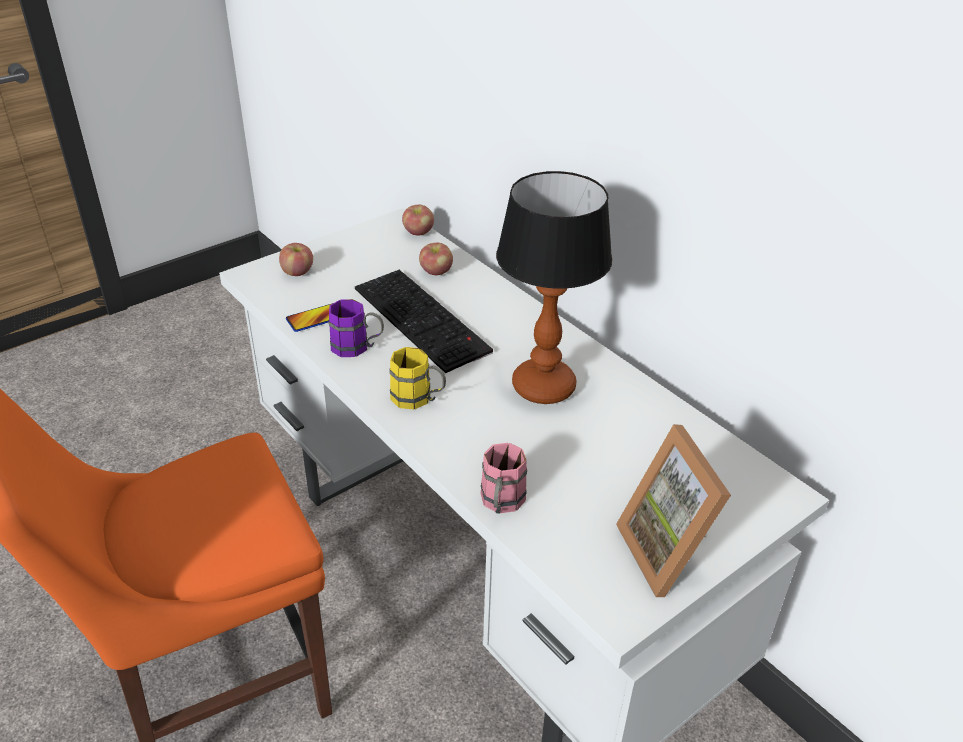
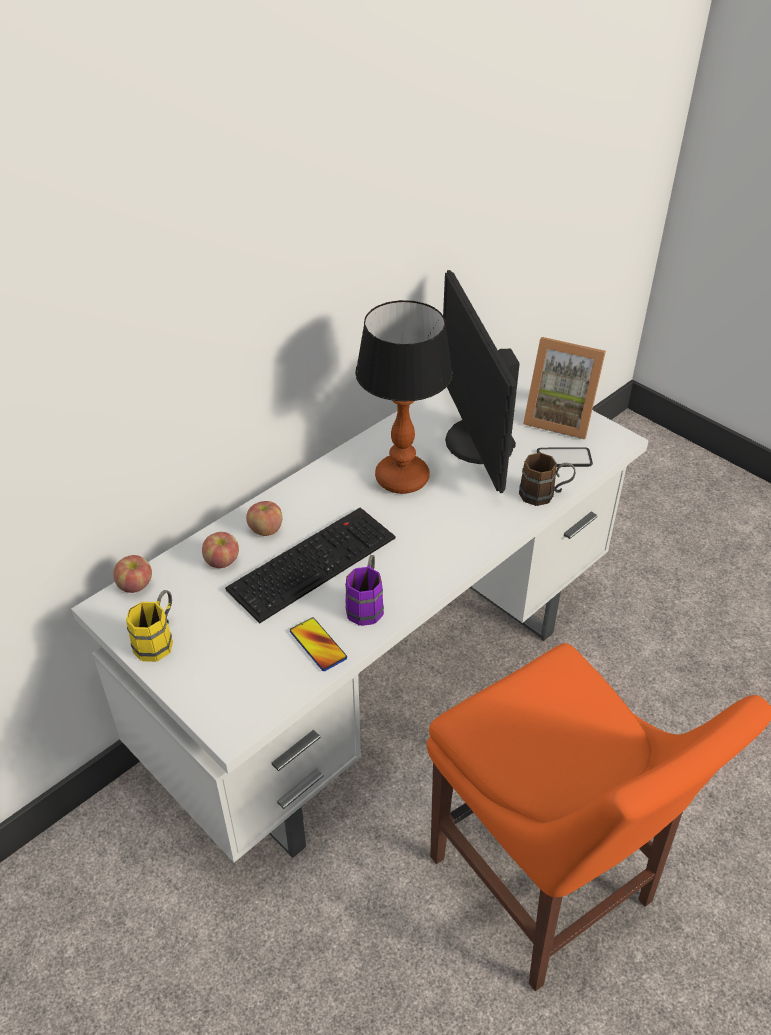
camera: 95 degrees left, 5 degrees up
apple [279,243,313,276] -> apple moved to [246,501,282,536]
yellow mug [389,347,446,410] -> yellow mug moved to [126,590,173,662]
pink mug [481,443,527,514] -> brown mug [519,453,575,506]
picture frame [616,424,731,597] -> picture frame turned 45 degrees clockwise [523,337,606,440]
none -> monitor [443,270,520,493]
none -> phone [537,447,593,467]

